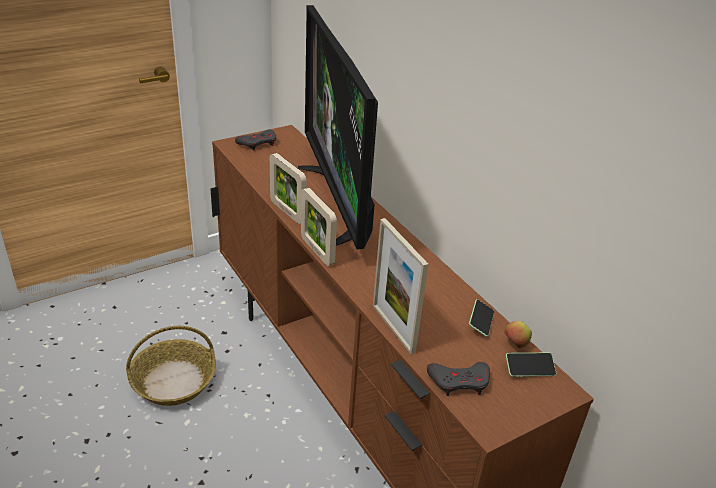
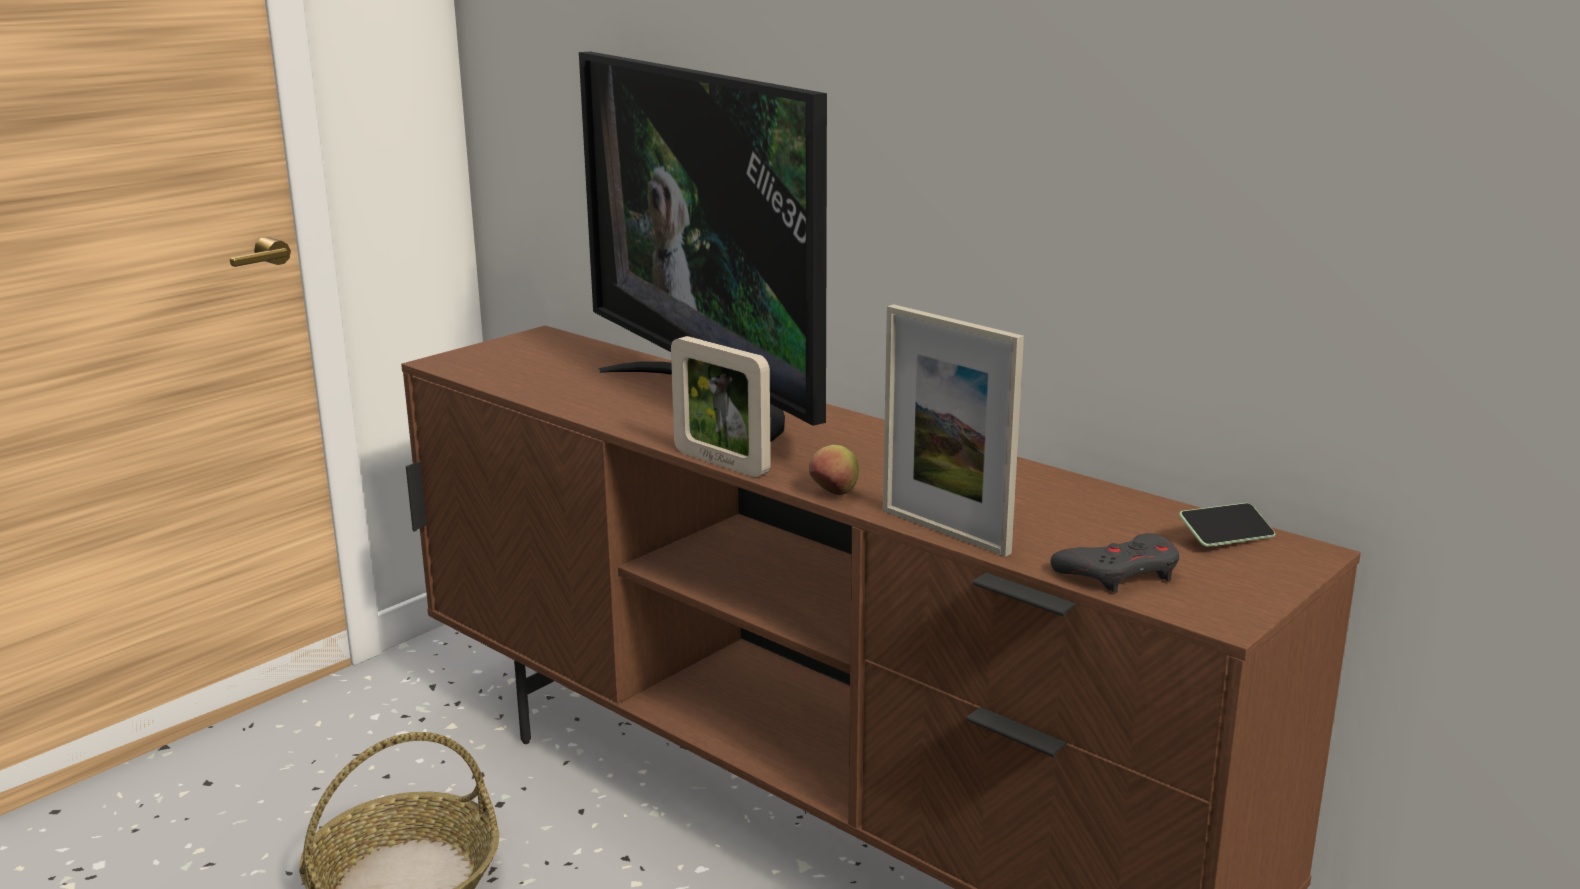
camera: 15 degrees left, 15 degrees down
grey game controller [235,130,276,151] -> none
picture frame [270,153,307,224] -> none
phone [469,299,494,337] -> none
apple [504,321,532,348] -> apple moved to [809,445,859,495]

